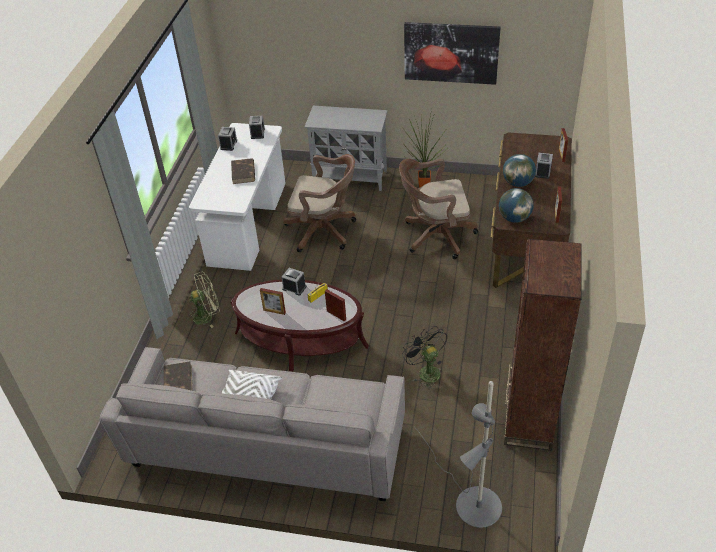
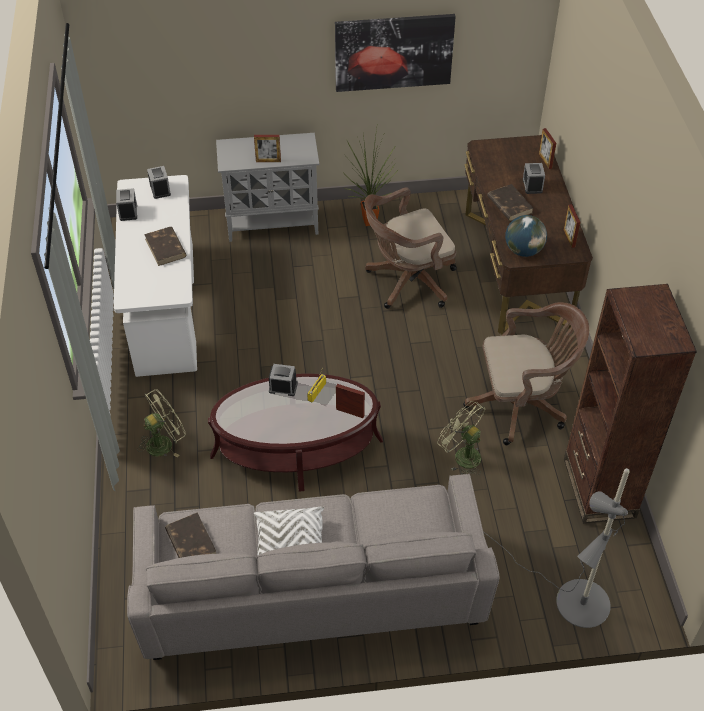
camera: 20 degrees left, 5 degrees up
picture frame [260,288,286,315] -> picture frame moved to [254,135,281,162]
brown office chair [283,154,356,252] -> brown office chair moved to [463,302,589,445]
black fan [402,327,447,388] -> green fan [437,401,485,475]
globe [503,154,536,187] -> brown book [487,184,533,221]

